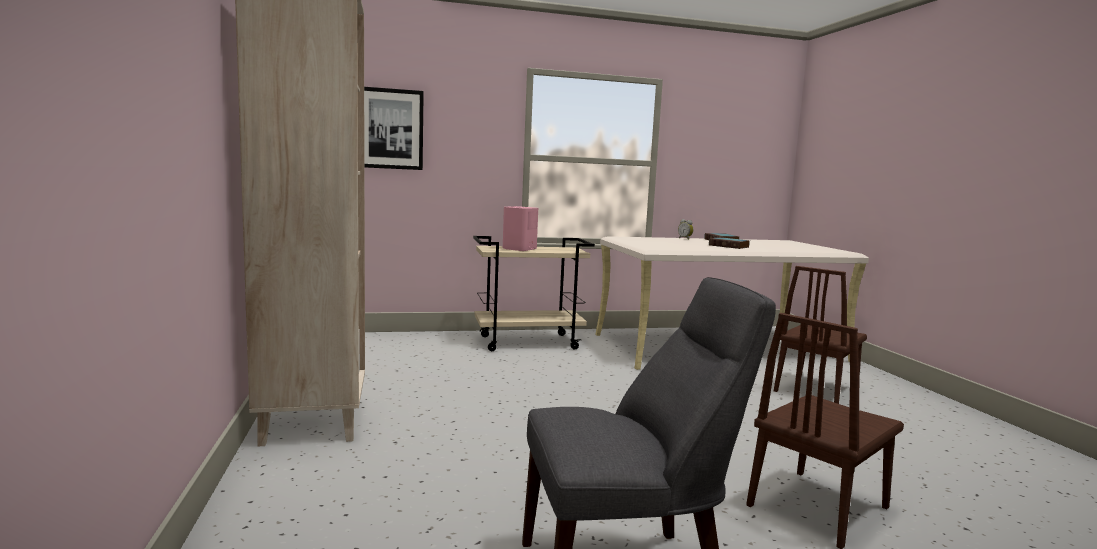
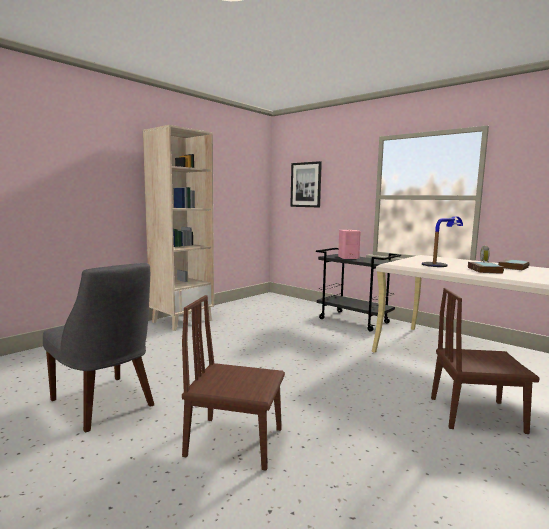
camera: 55 degrees right, 0 degrees up
beige cart [473,236,595,351] -> black cart [316,248,401,332]
none -> table lamp [422,216,463,267]

